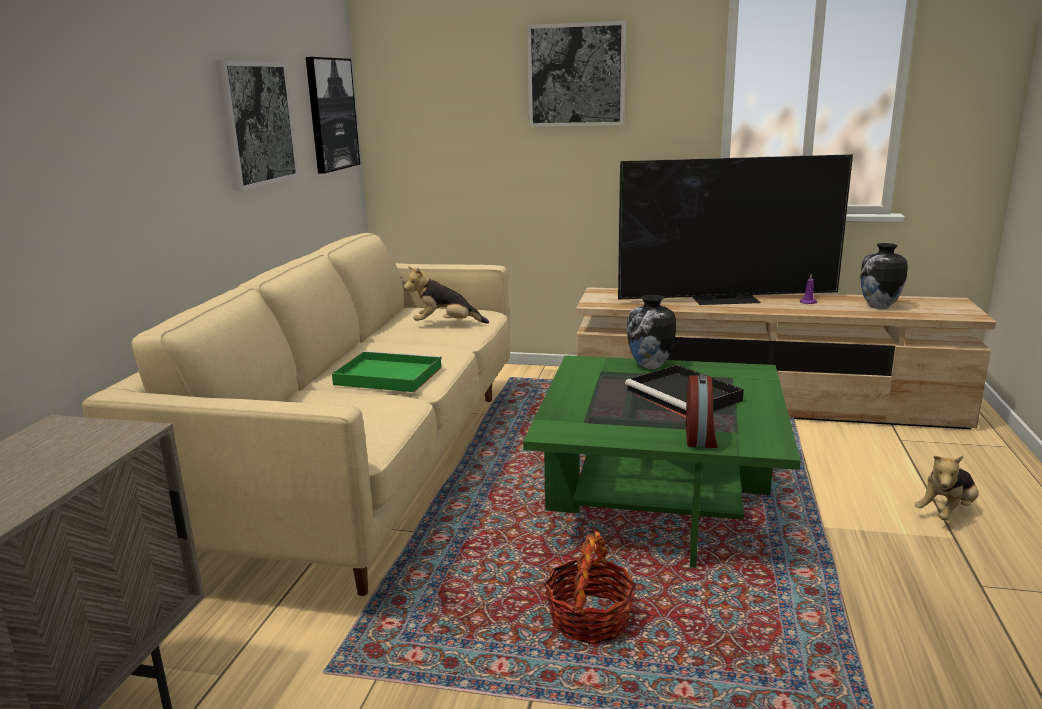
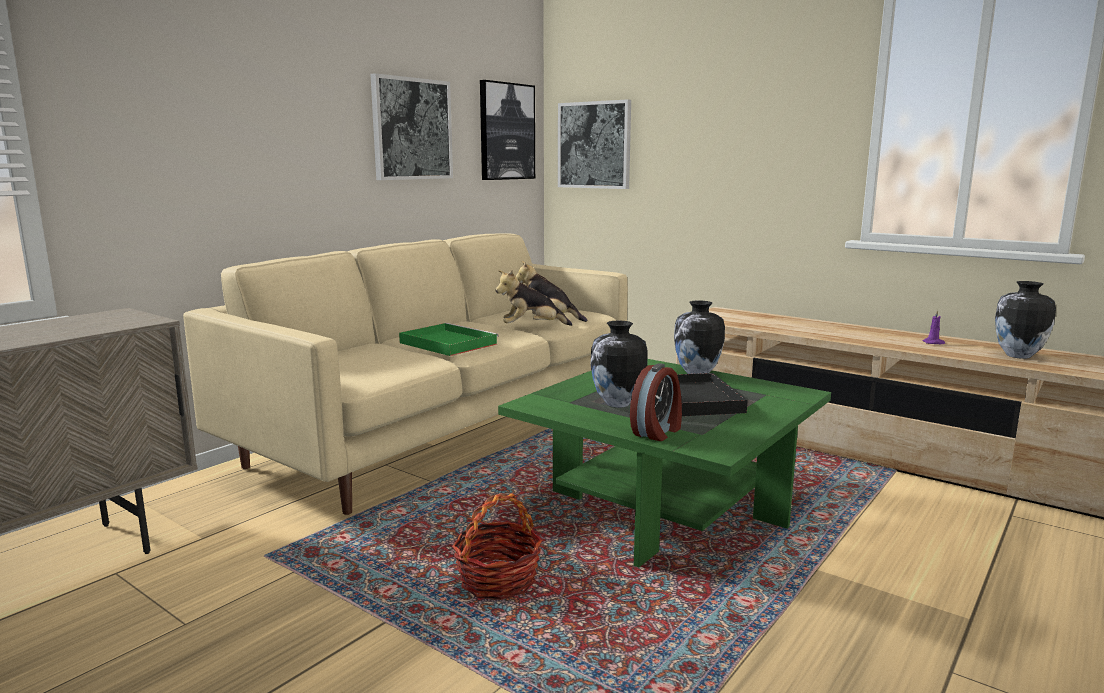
camera: 25 degrees right, 5 degrees down
picture [527,21,626,127] -> picture moved to [558,99,631,189]
television [618,154,853,305] -> none
plush toy [915,456,979,520] -> plush toy moved to [496,270,572,326]
none -> vase [591,321,647,408]

